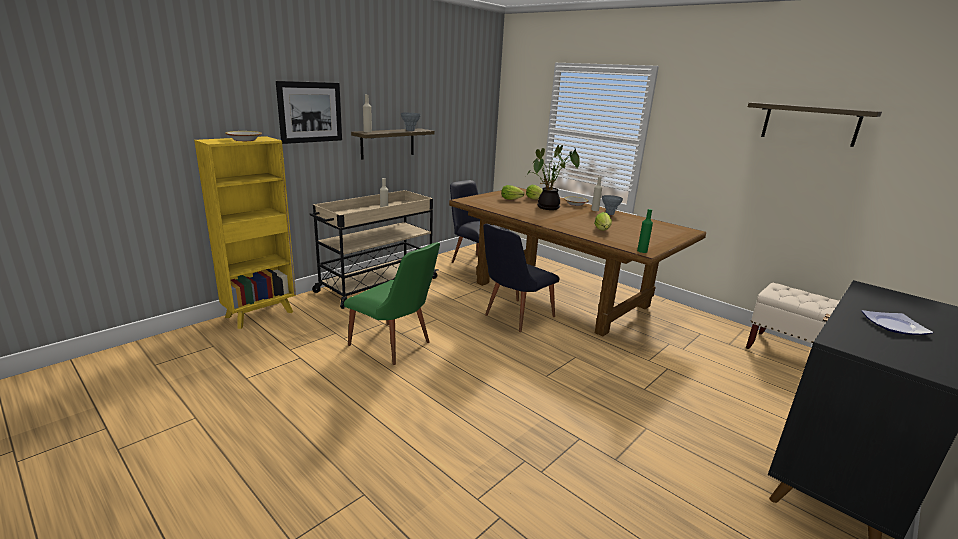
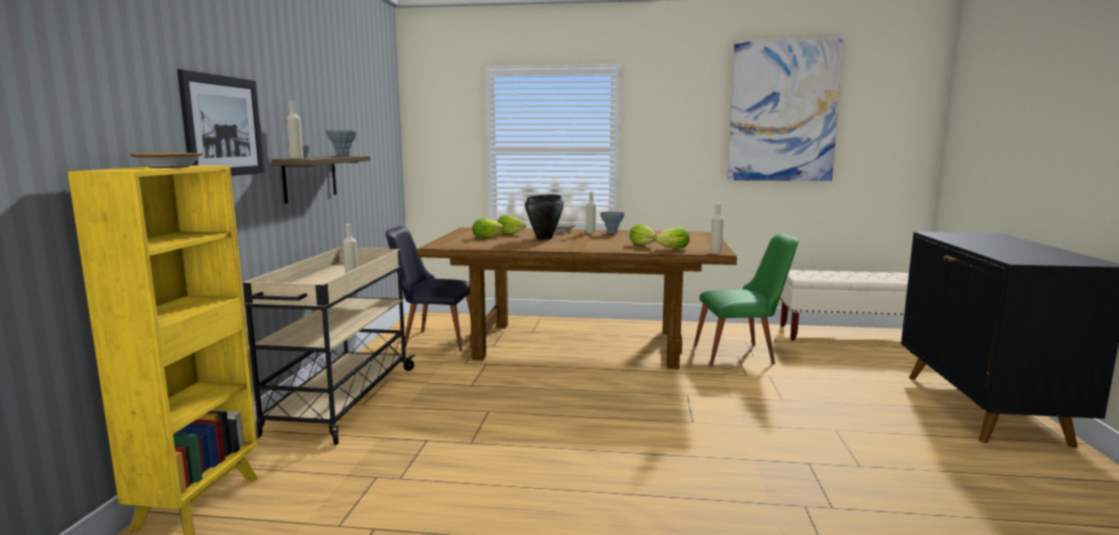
camera: 35 degrees left, 10 degrees down
green chair [344,242,440,365] -> green chair moved to [694,233,798,366]
black chair [483,224,560,332] -> none
potted plant [526,145,580,210] -> black cooking pot [525,194,564,240]
green bottle [637,209,653,253] -> beige bottle [710,203,723,254]
shelf [748,103,882,147] -> picture [727,38,844,181]
plate [862,310,933,335] -> none
none -> lettuce [655,227,690,249]

